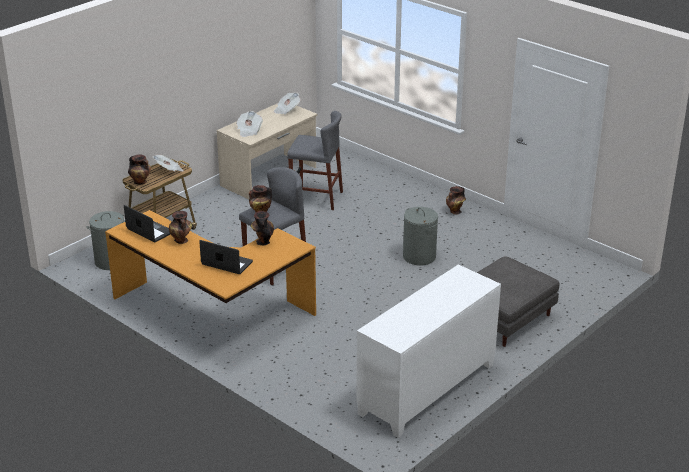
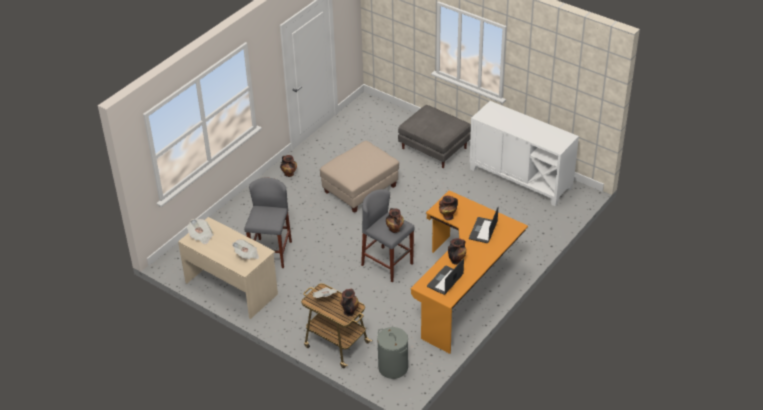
camera: 95 degrees left, 10 degrees up
grey laundry basket [403,207,438,265] -> beige ottoman [320,141,399,213]

